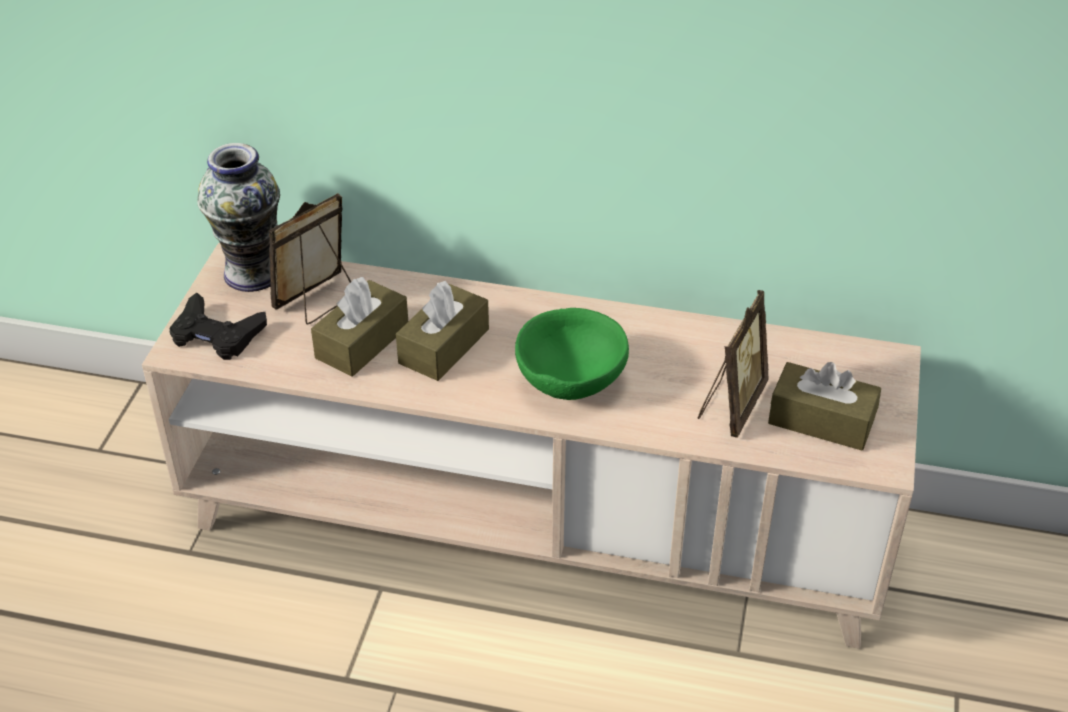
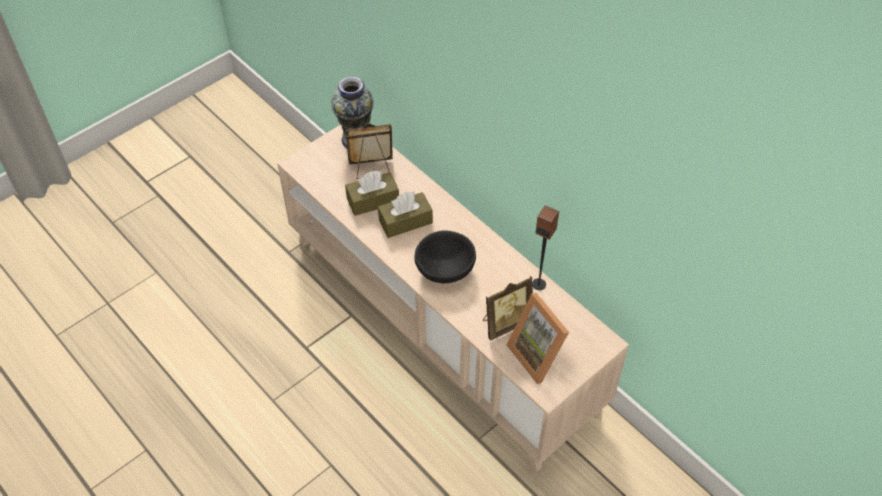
camera: 35 degrees right, 10 degrees up
black game controller [170,293,267,360] -> none
green bowl [515,308,629,400] -> black bowl [414,231,476,283]
brown tissue box [768,362,881,450] -> picture frame [507,293,569,384]
none -> speaker [532,205,559,290]

